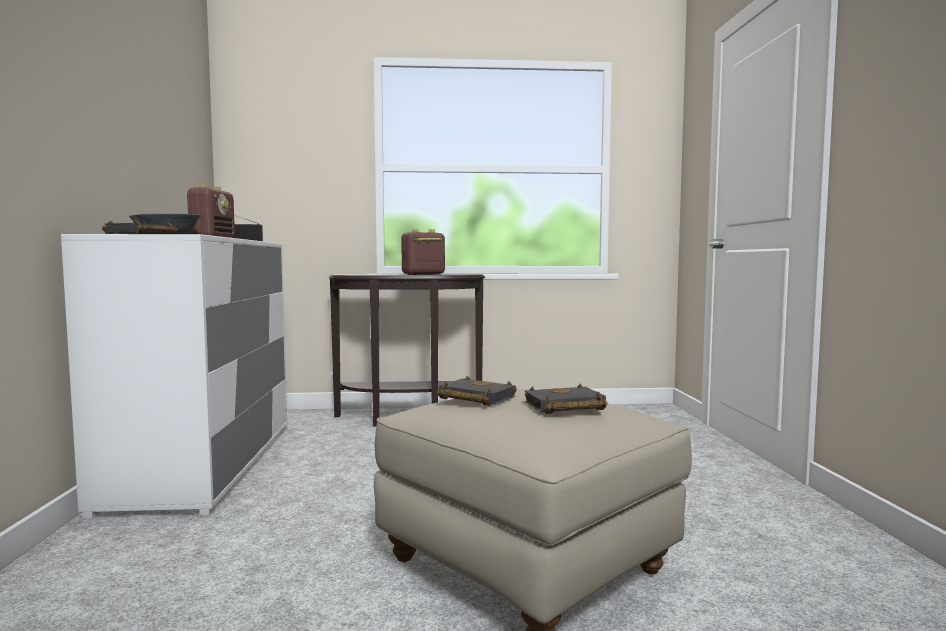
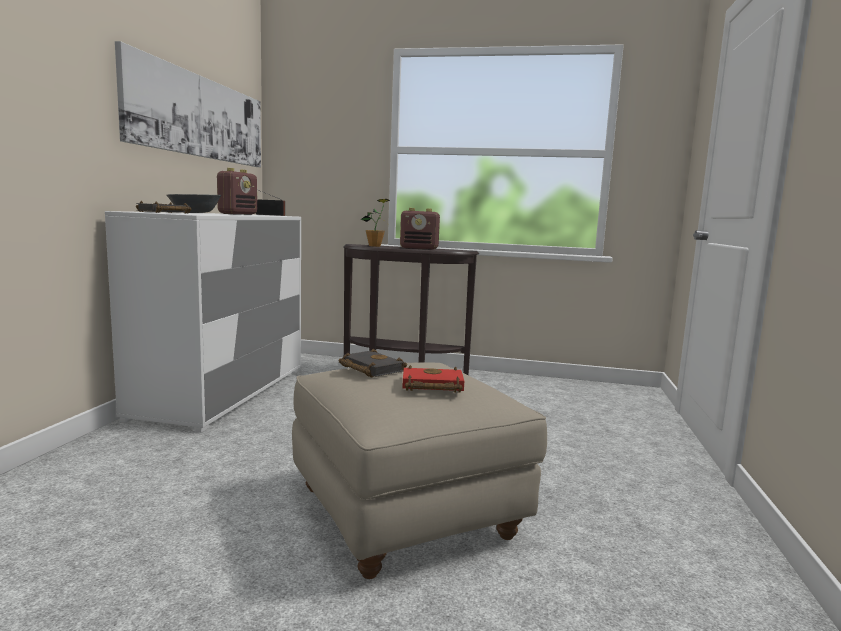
camera: 15 degrees right, 5 degrees up
radio [401,229,445,275] -> radio turned 150 degrees counterclockwise [400,208,440,250]
black book [525,384,607,414] -> red book [402,365,464,393]
none -> picture [115,41,261,167]
none -> potted plant [361,199,390,247]

